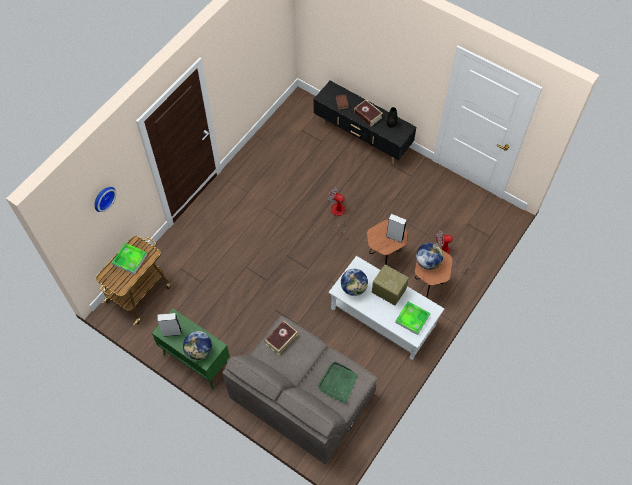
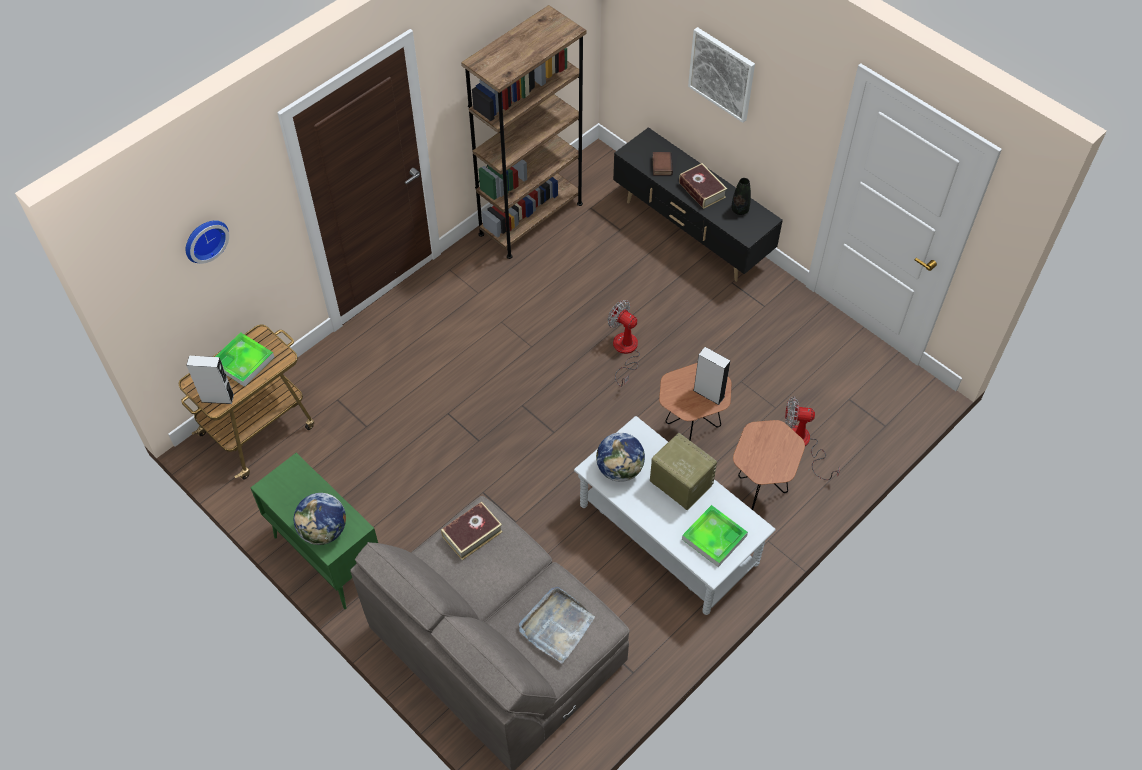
camera: 10 degrees right, 5 degrees down
grey speaker [157,313,182,337] -> grey speaker moved to [186,356,234,404]
green tray [318,361,358,404] -> grey tray [519,587,595,664]
globe [416,243,443,270] -> none
none -> brown bookcase [461,5,587,259]
none -> picture [688,27,755,123]

